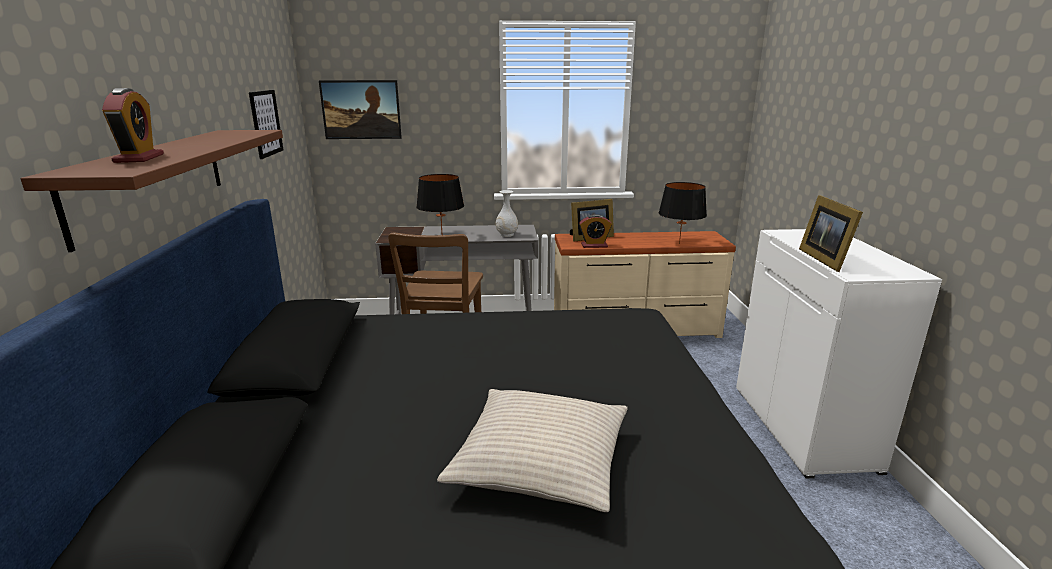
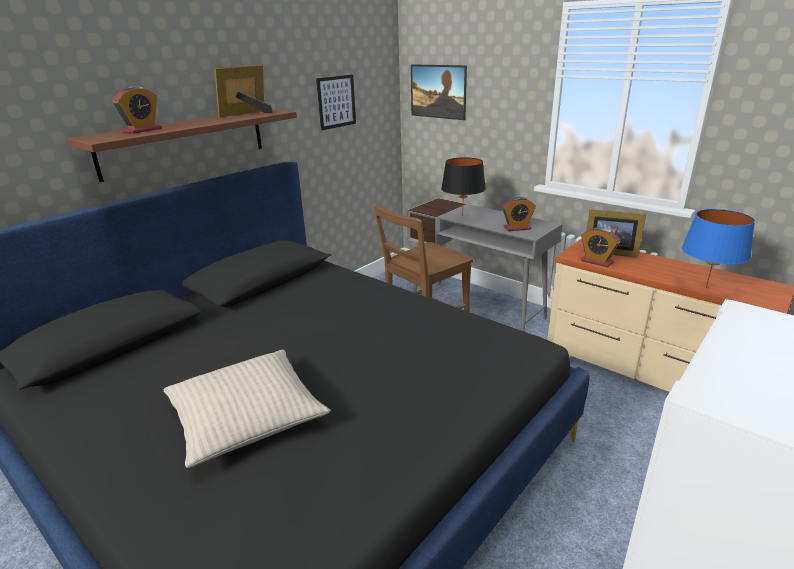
camera: 45 degrees right, 5 degrees up
white vase [496,190,518,237] -> alarm clock [502,197,536,231]
black table lamp [659,182,707,244] -> blue table lamp [682,209,755,288]
picture frame [799,195,863,272] -> picture frame moved to [215,65,273,118]

